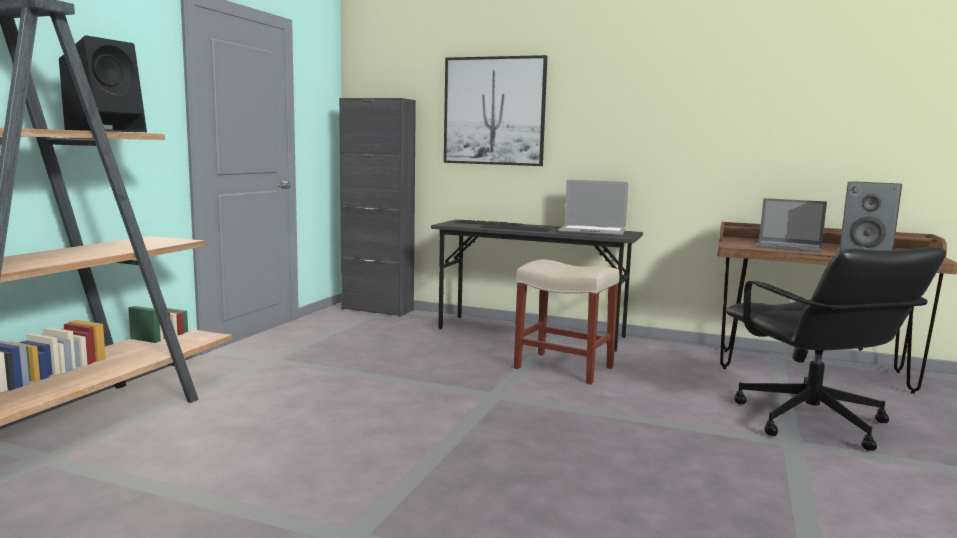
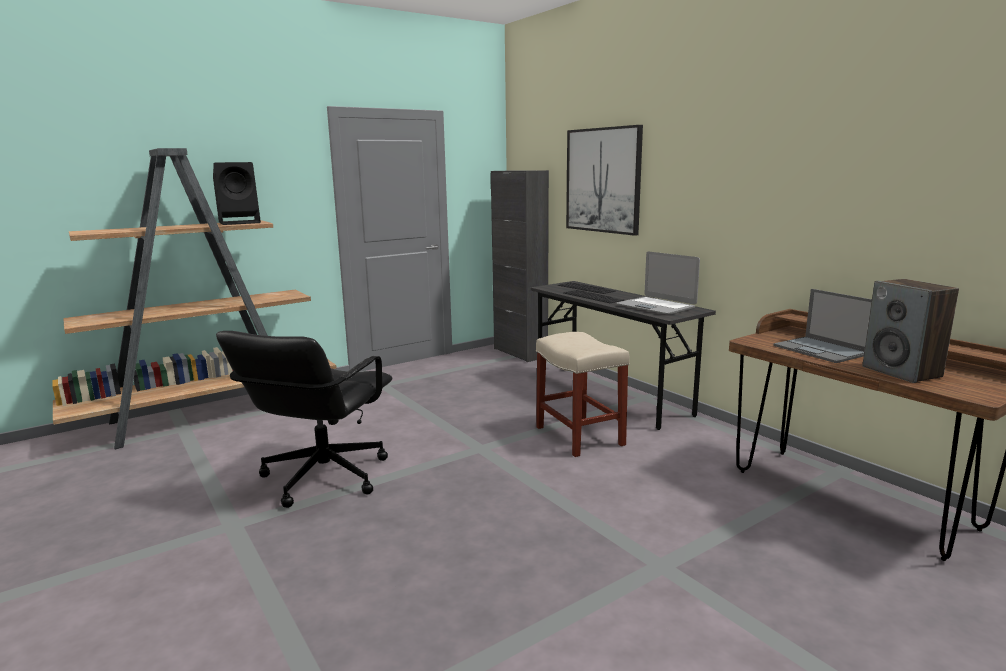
camera: 35 degrees right, 5 degrees up
black office chair [726,247,946,451] -> black office chair moved to [216,331,392,508]

